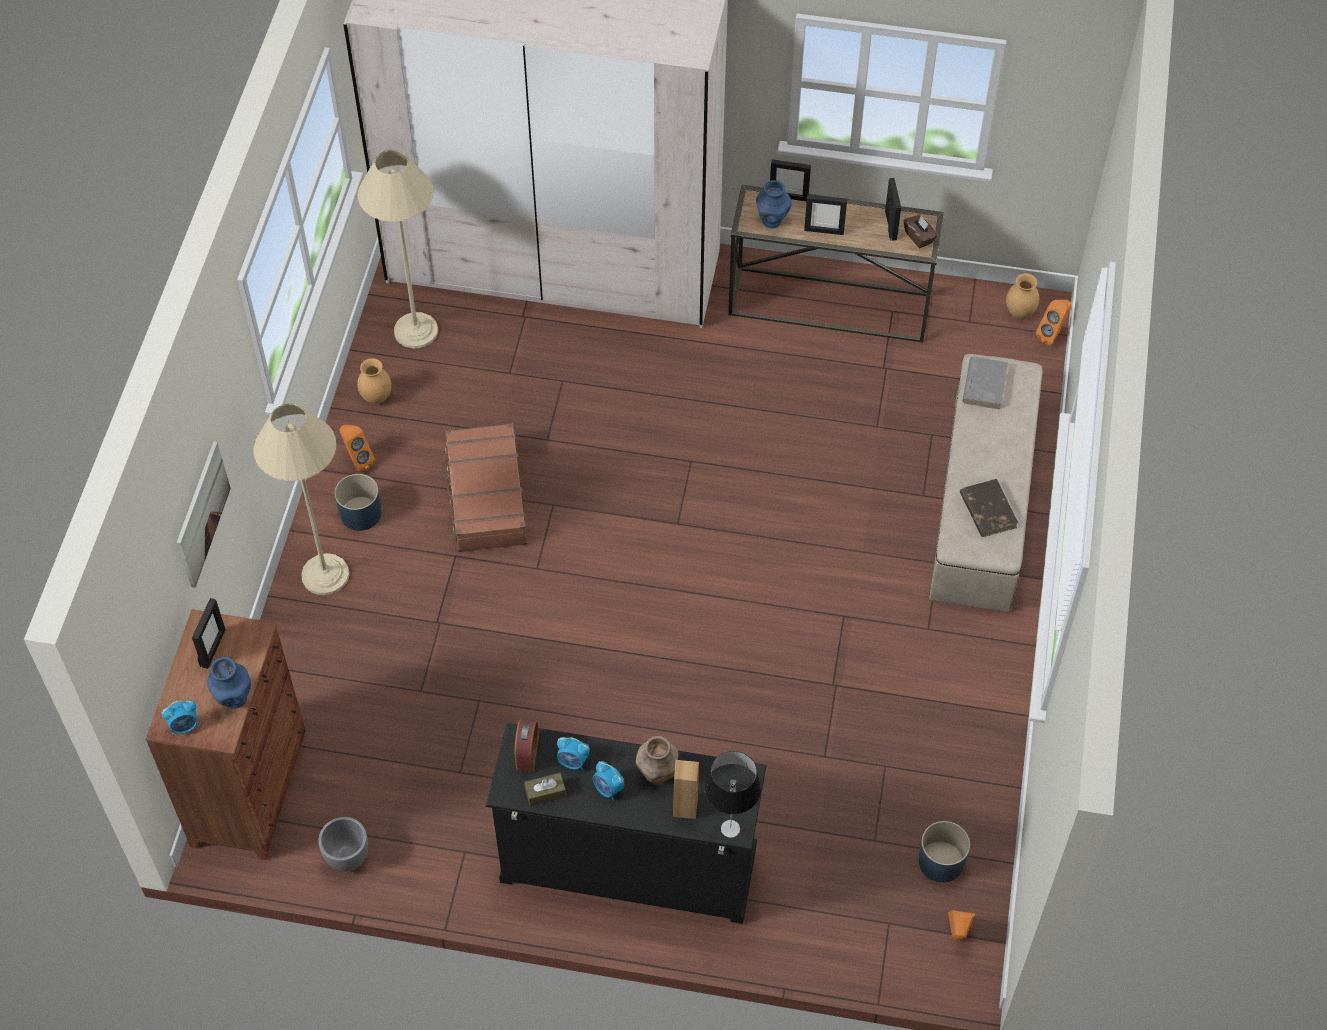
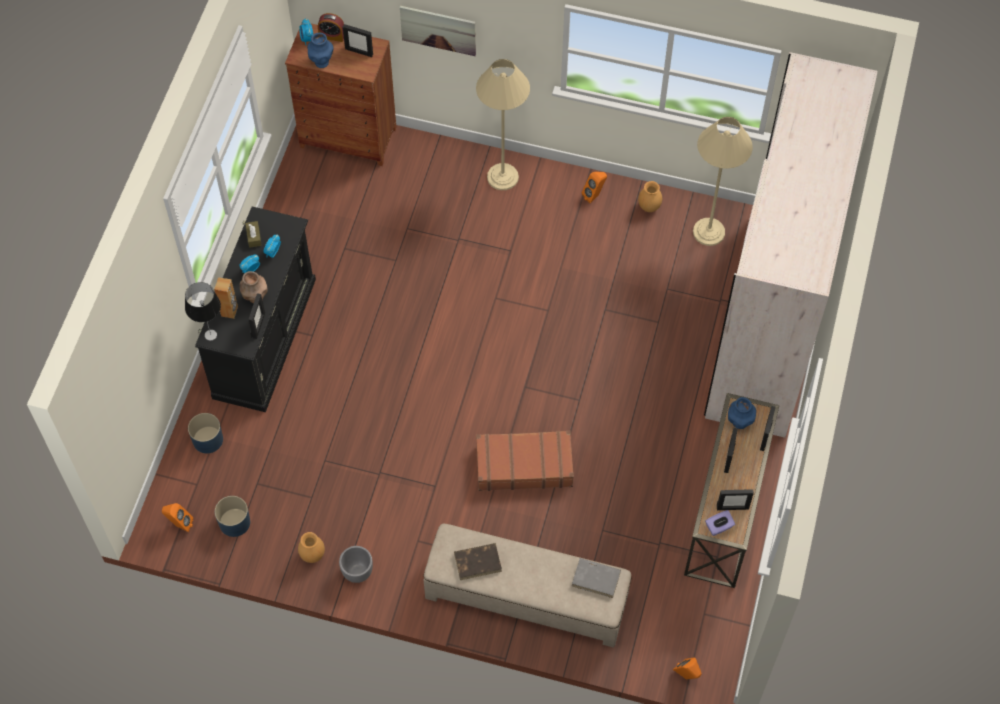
camera: 95 degrees right, 5 degrees up
grey planter [318,817,368,871] -> grey planter moved to [339,546,373,583]
blue planter [334,474,382,531] -> blue planter moved to [188,413,223,454]
brown suitcase [443,423,527,552] -> brown suitcase moved to [476,431,574,491]
alarm clock [514,719,539,772] -> alarm clock moved to [318,13,344,42]
brown tissue box [904,215,937,248] -> purple tissue box [705,510,735,536]
brown vase [1006,273,1039,319] -> brown vase moved to [298,532,325,563]
none -> picture frame [248,293,265,339]

